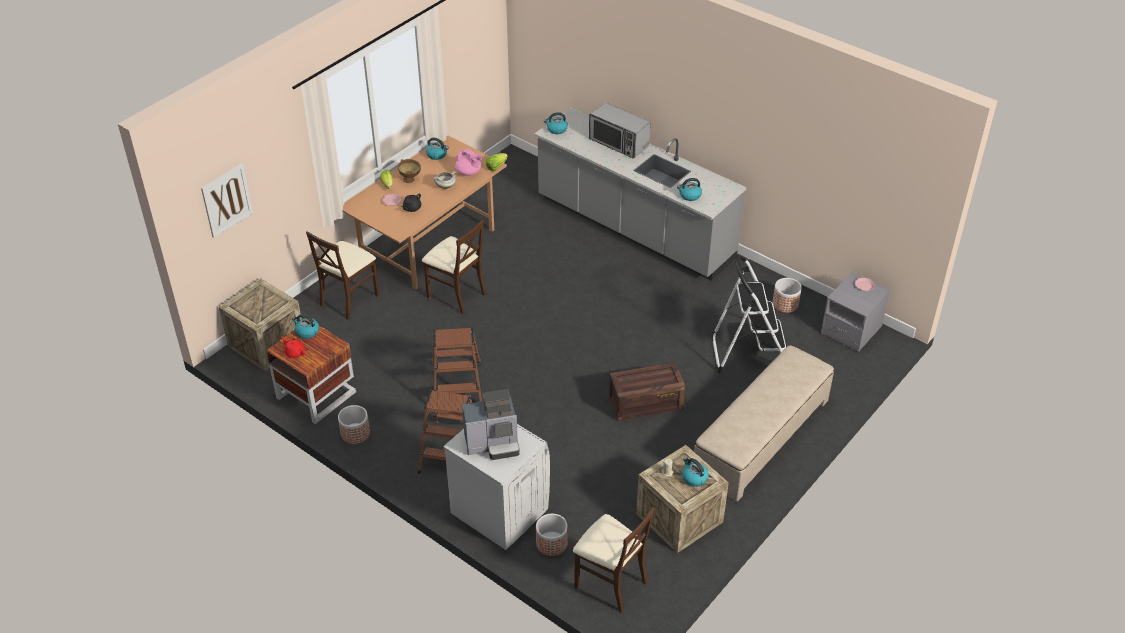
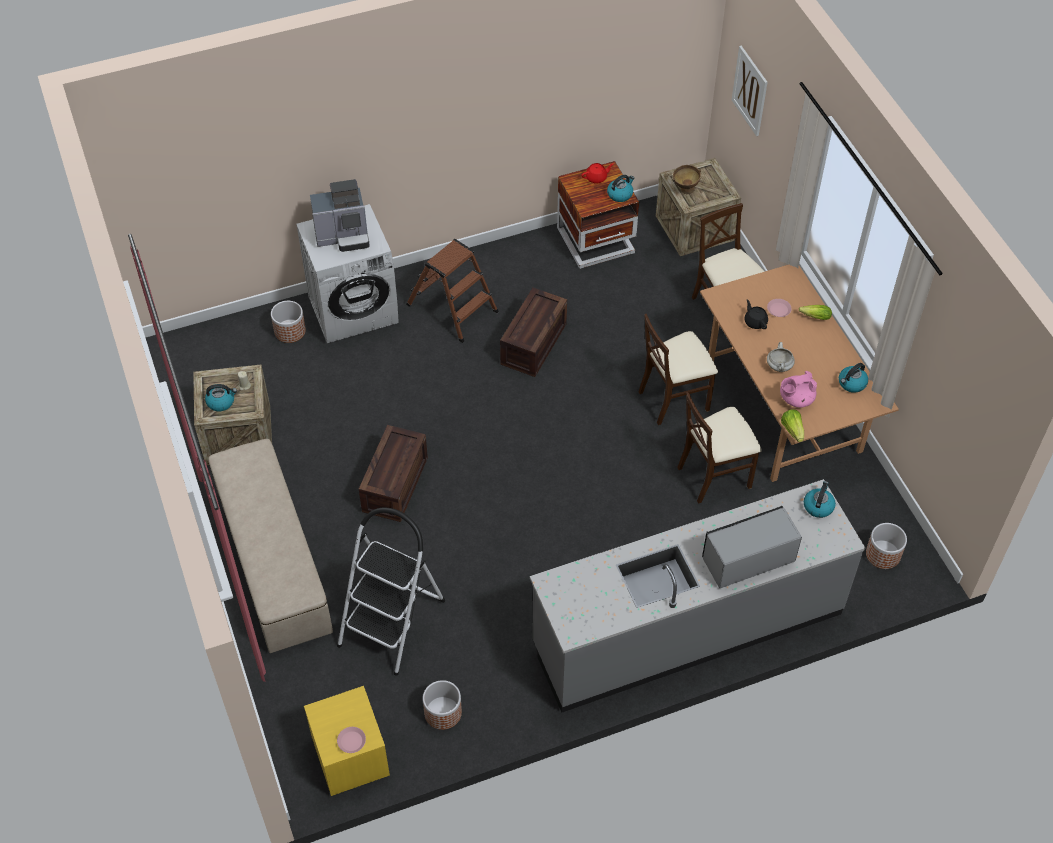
camera: 120 degrees right, 10 degrees up
planter [338,405,370,444] -> planter moved to [866,523,907,569]
brown bowl [398,159,421,183] -> brown bowl moved to [673,165,701,194]
brown step ladder [432,327,482,402] -> crate [500,288,567,377]
coffee machine [462,389,520,460] -> coffee machine turned 120 degrees counterclockwise [310,179,370,252]
beige chair [573,507,655,613] -> beige chair moved to [677,392,762,504]
kettle [677,178,702,201] -> none
grey nightstand [821,273,890,352] -> yellow nightstand [304,686,390,796]

